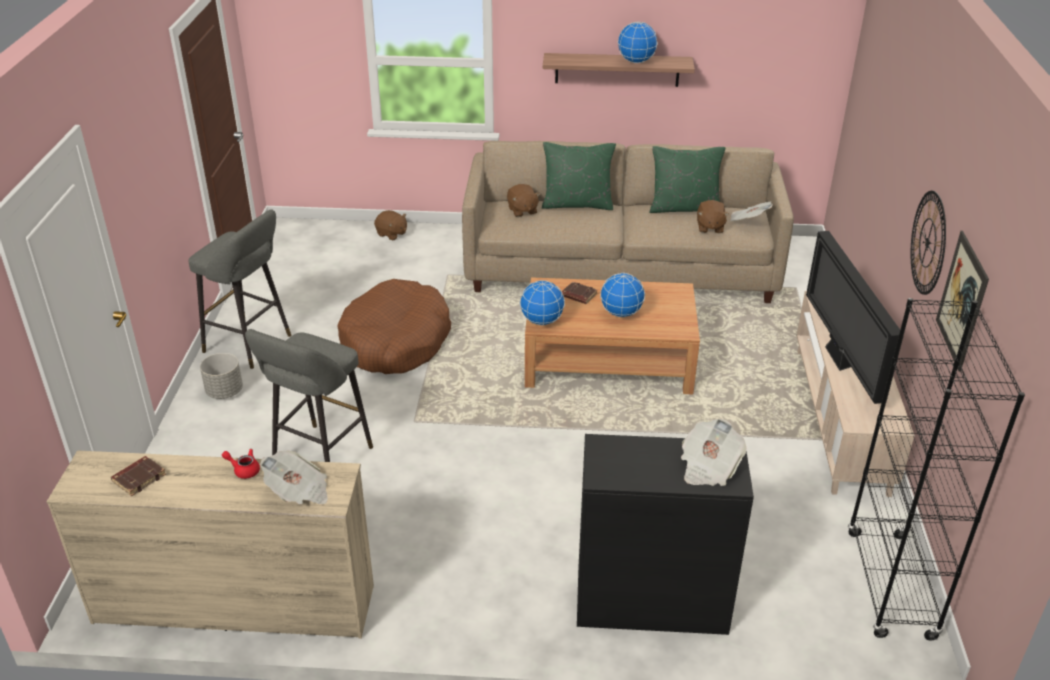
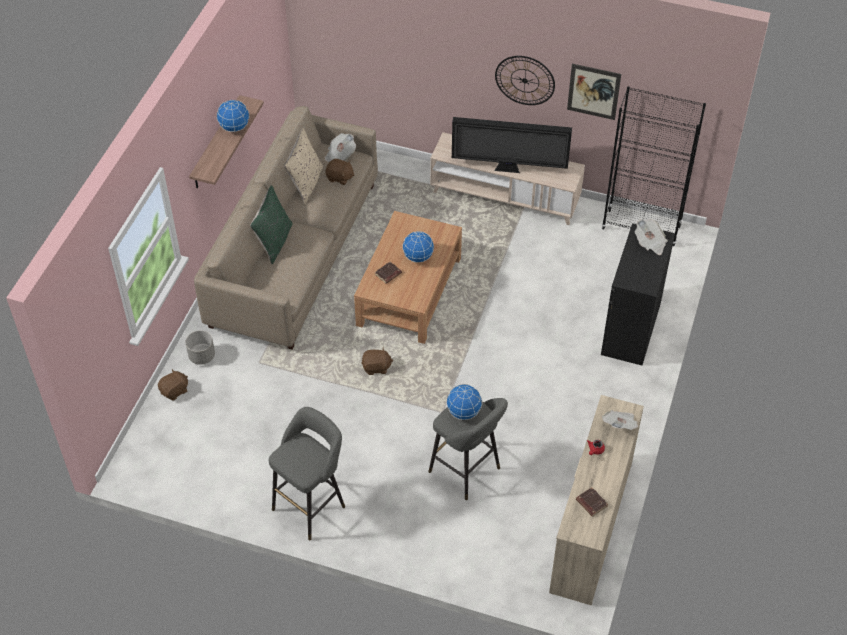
camera: 75 degrees left, 15 degrees up
grey planter [200,353,243,399] -> grey planter moved to [186,330,215,365]
brown dog bed [337,279,451,374] -> none
brown plush toy [507,184,540,217] -> brown plush toy moved to [361,347,393,375]
globe [520,280,565,325] -> globe moved to [446,384,482,420]
green pillow [649,146,725,213] -> beige pillow [284,128,323,204]

